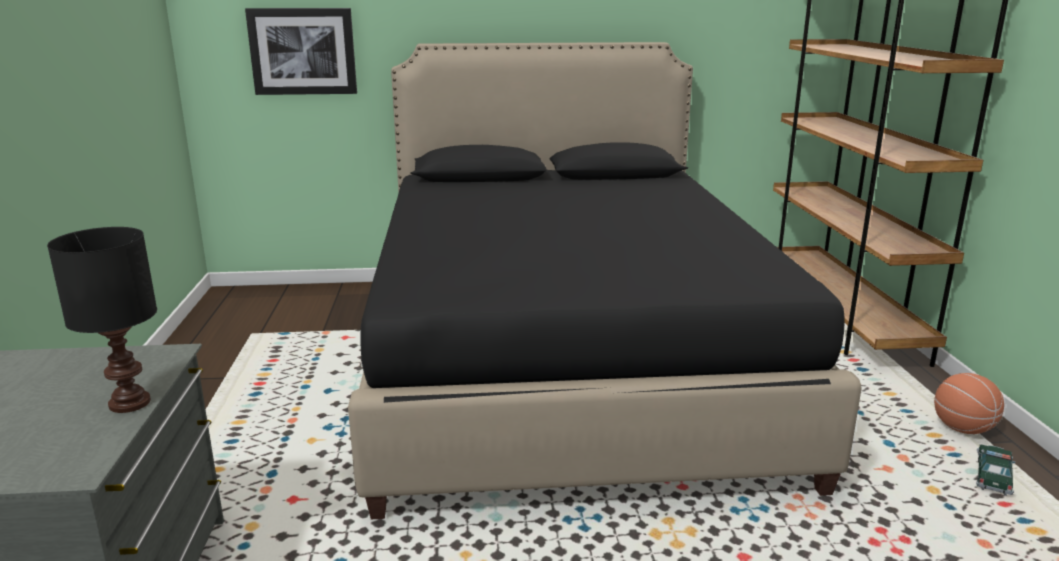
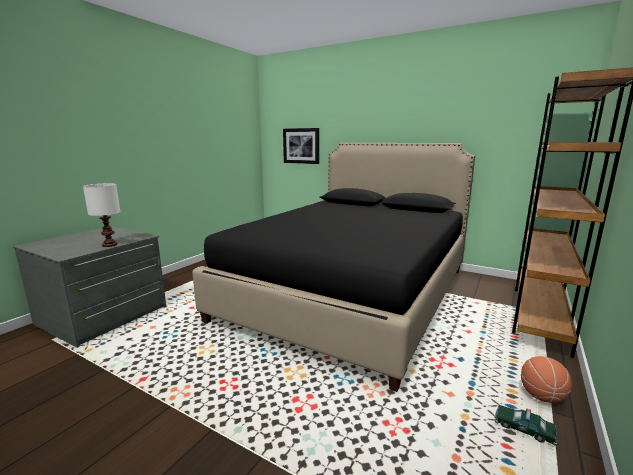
camera: 35 degrees right, 5 degrees down
black table lamp [47,227,157,413] -> white table lamp [83,183,120,247]
toy car [976,445,1016,496] -> toy car turned 120 degrees counterclockwise [495,405,557,445]

